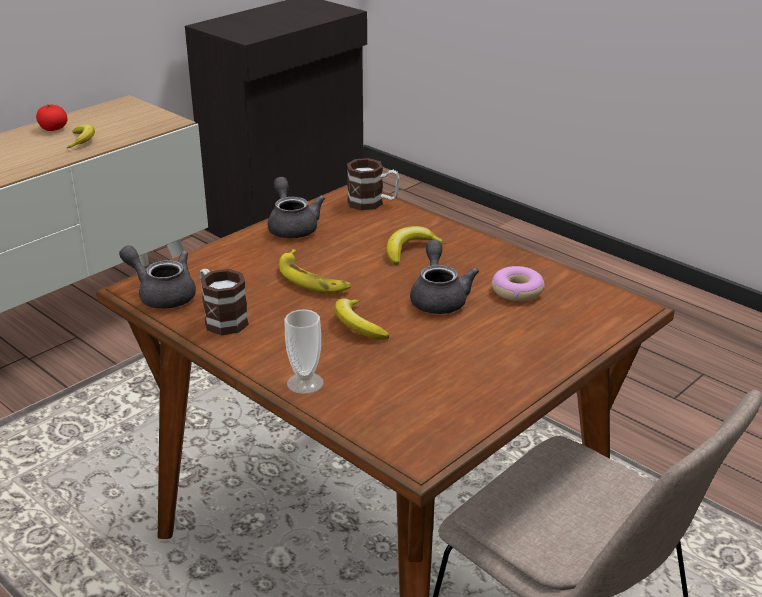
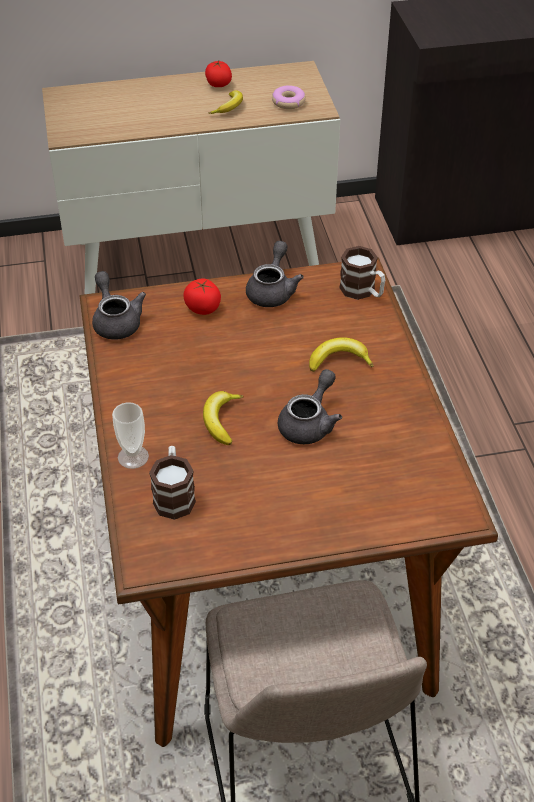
camera: 35 degrees right, 15 degrees up
mug [200,269,249,335] -> mug moved to [149,446,196,520]
banana [279,249,351,294] -> none
donut [491,266,545,302] -> donut moved to [272,86,306,109]
none -> tomato [183,278,221,315]

